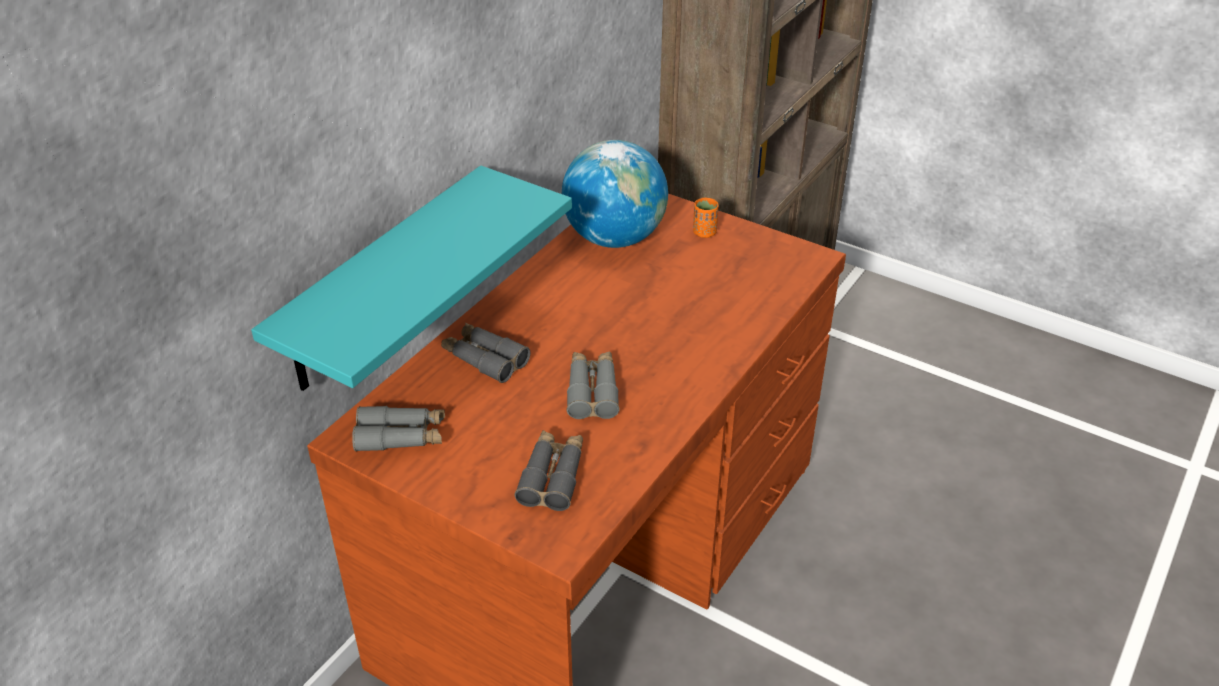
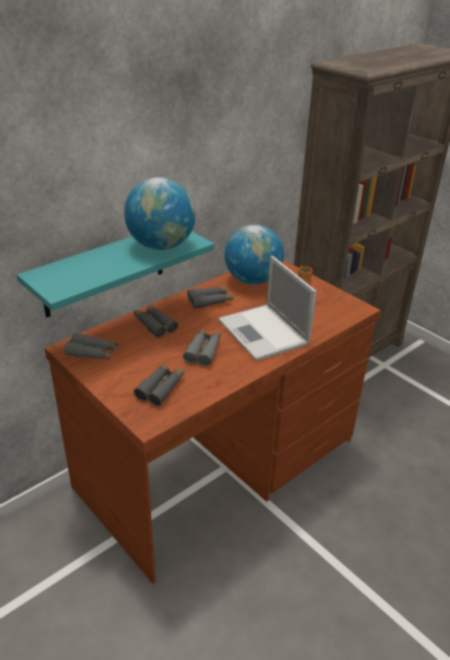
camera: 15 degrees right, 5 degrees down
none -> globe [124,177,196,250]
none -> grey binoculars [187,287,233,309]
none -> laptop [218,256,317,361]

